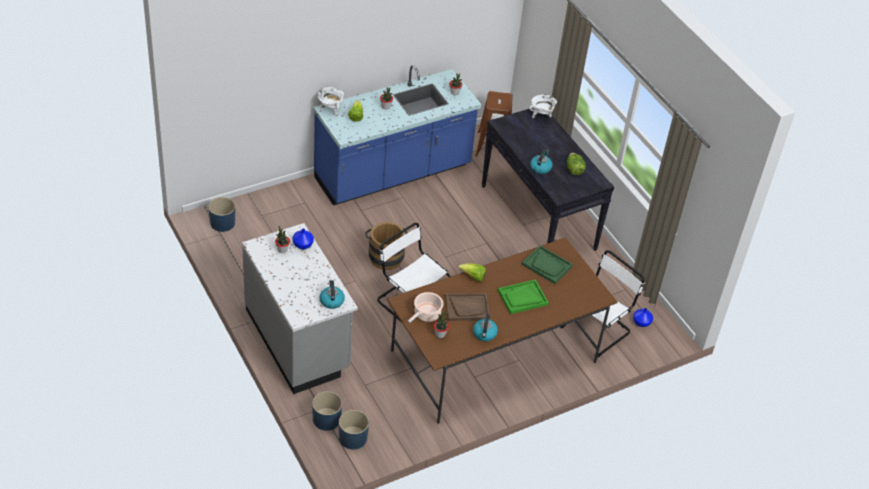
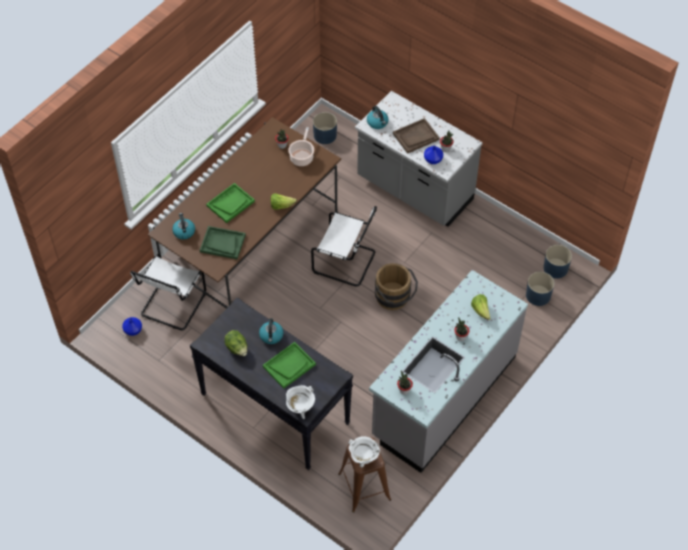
camera: 160 degrees right, 10 degrees up
blue planter [312,391,342,431] -> blue planter moved to [526,272,554,306]
blue counter [314,65,481,206] -> grey counter [369,270,528,473]
white cooking pot [317,87,344,116] -> white cooking pot moved to [349,436,380,468]
brown tray [445,293,490,321] -> brown tray moved to [393,118,440,154]
kettle [473,314,498,341] -> kettle moved to [172,213,195,240]
none -> green tray [263,342,316,389]

